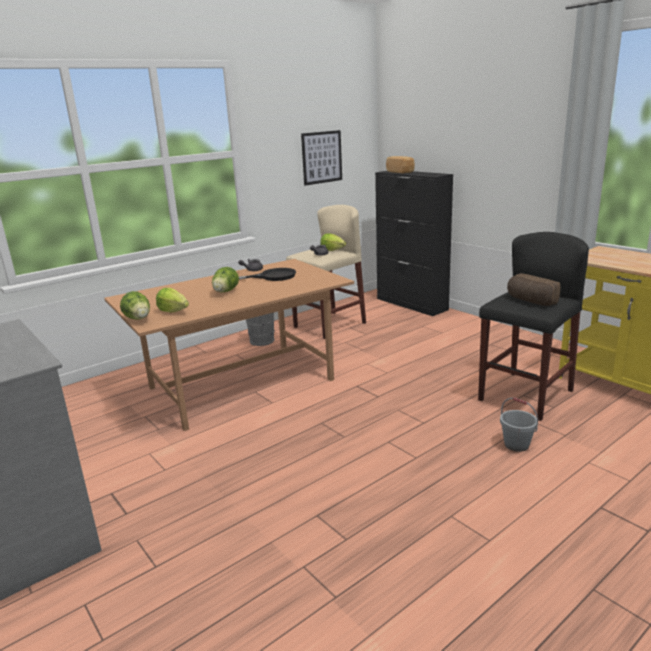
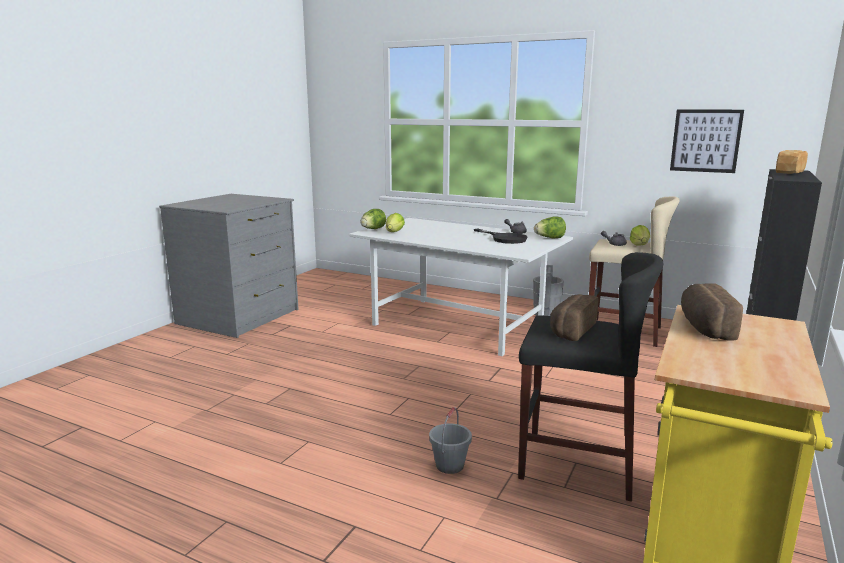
camera: 65 degrees right, 5 degrees down
brown dining table [104,259,354,431] -> white dining table [349,218,573,356]
lettuce [212,267,239,292] -> lettuce moved to [534,216,566,238]
none -> bread [681,283,743,341]

